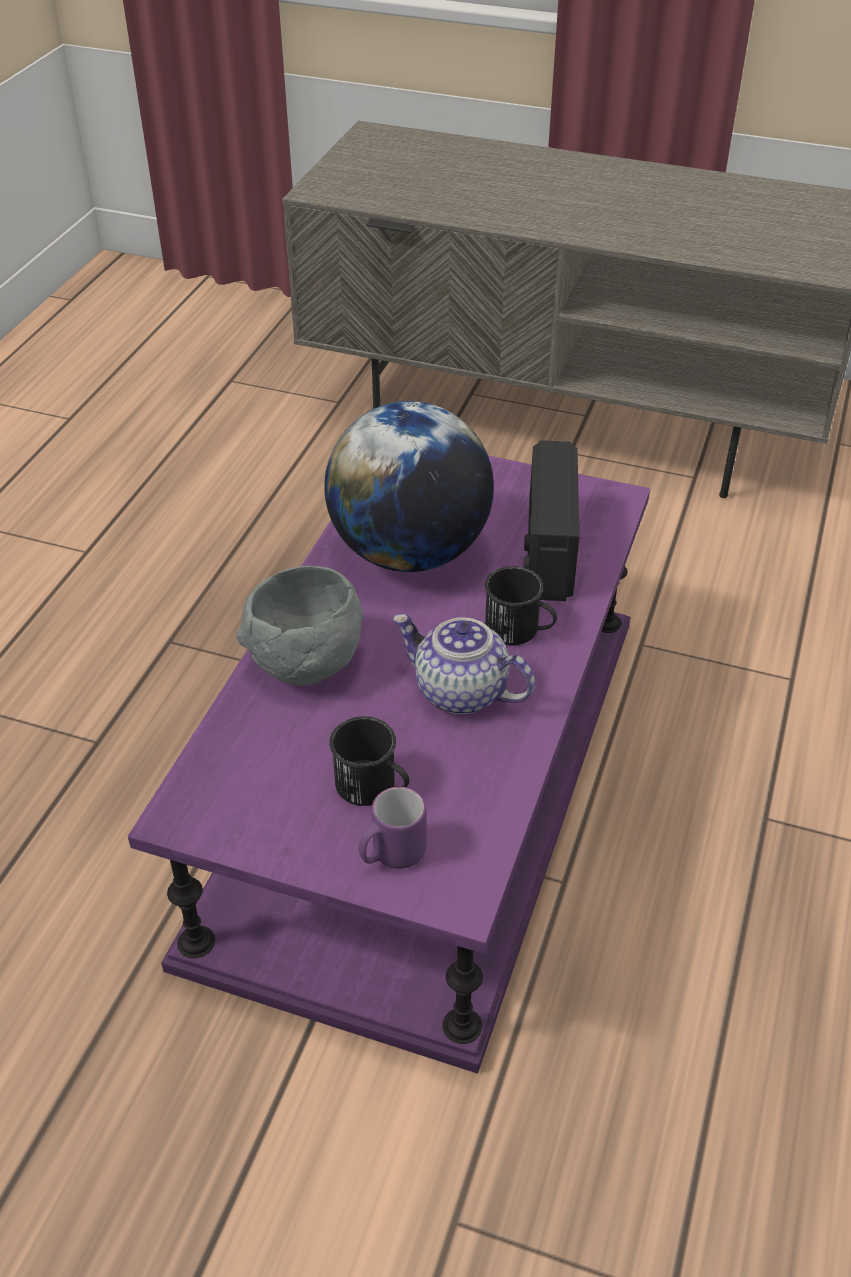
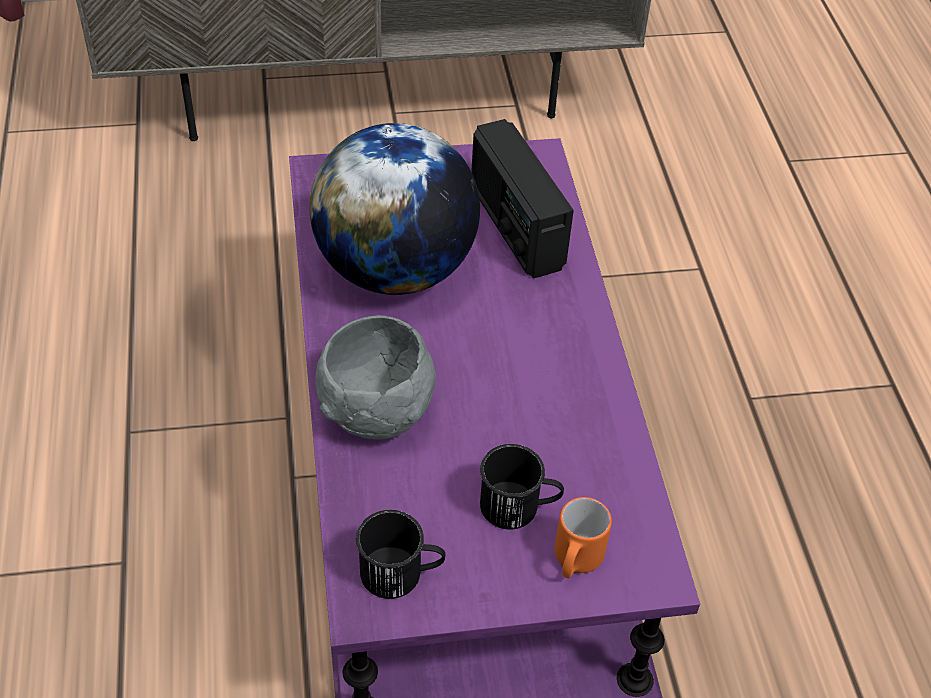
camera: 30 degrees left, 5 degrees up
purple mug [358,787,426,869] -> orange mug [555,497,612,578]
teapot [393,614,535,714] -> none
black mug [485,566,557,645] -> black mug moved to [356,510,445,599]

